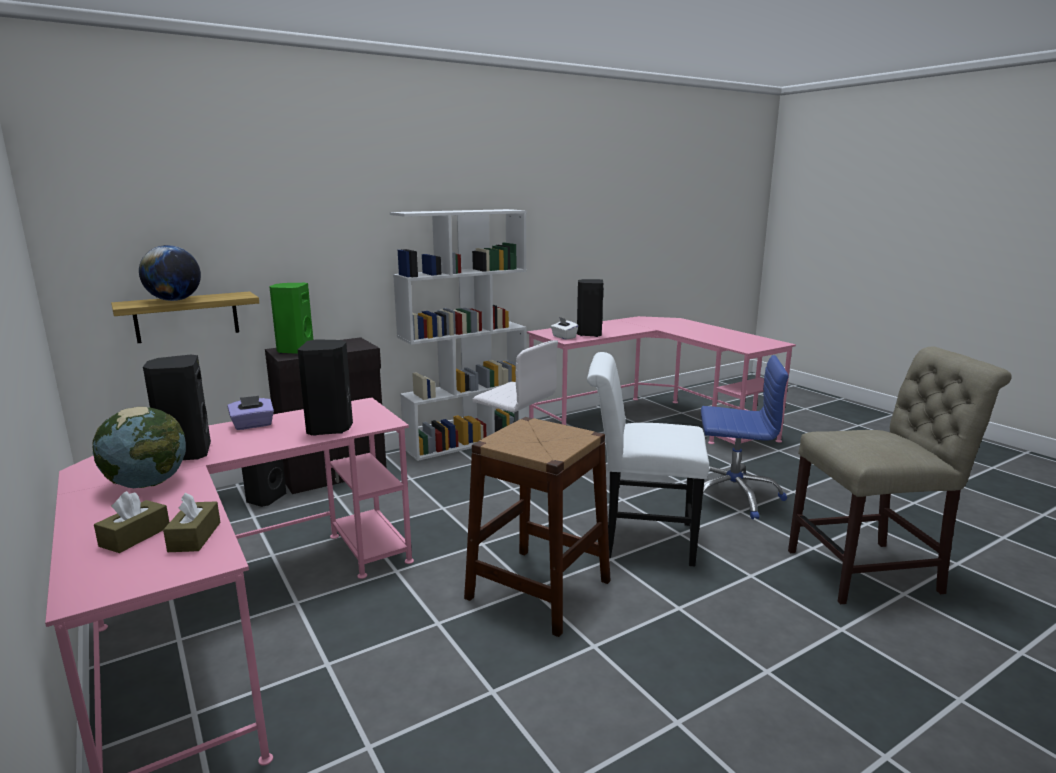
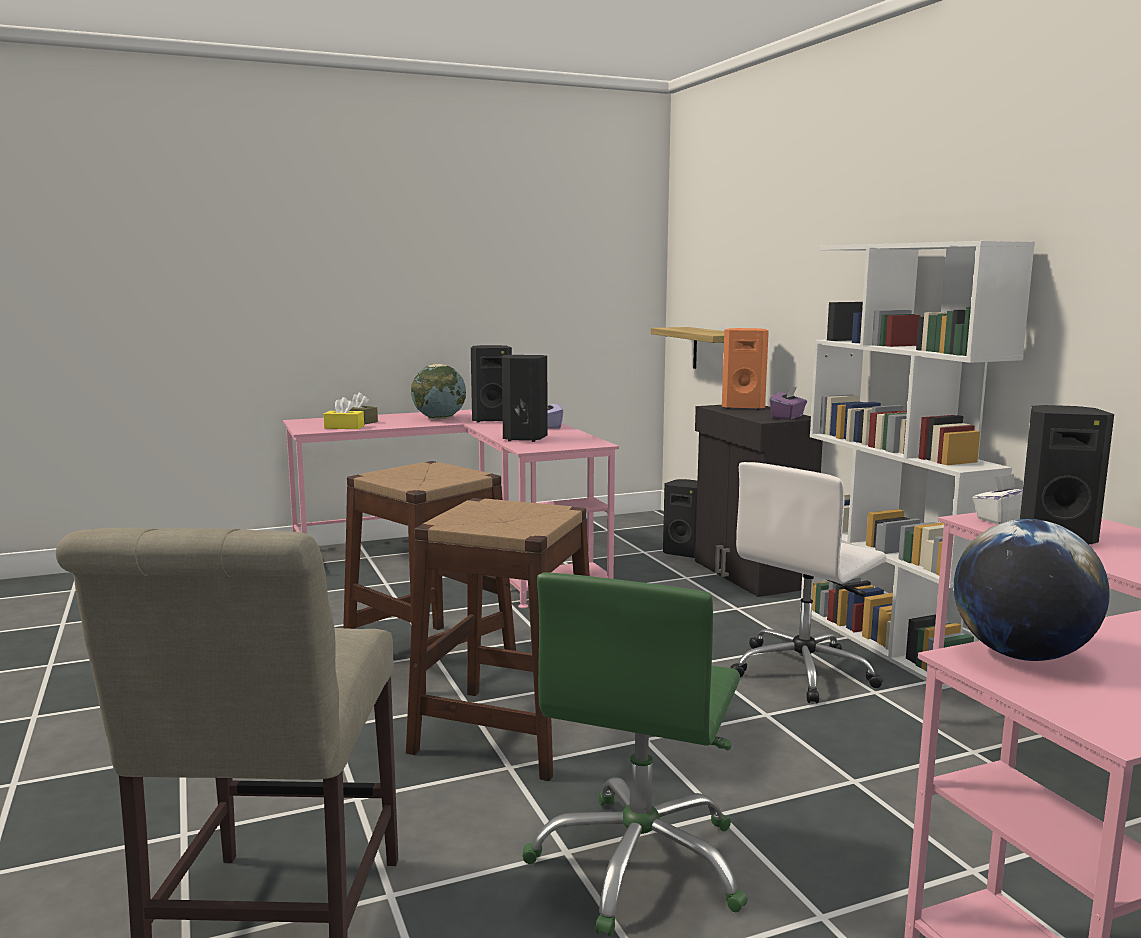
camera: 100 degrees right, 5 degrees down
globe [139,245,201,301] -> globe moved to [954,519,1110,661]
brown tissue box [163,492,221,552] -> yellow tissue box [323,397,364,429]
green speaker [269,283,313,354] -> orange speaker [722,328,769,410]
white chair [587,352,709,567] -> brown stool [406,498,590,781]
blue office chair [701,355,789,519] -> green office chair [522,573,748,937]
none -> purple tissue box [770,387,807,420]

